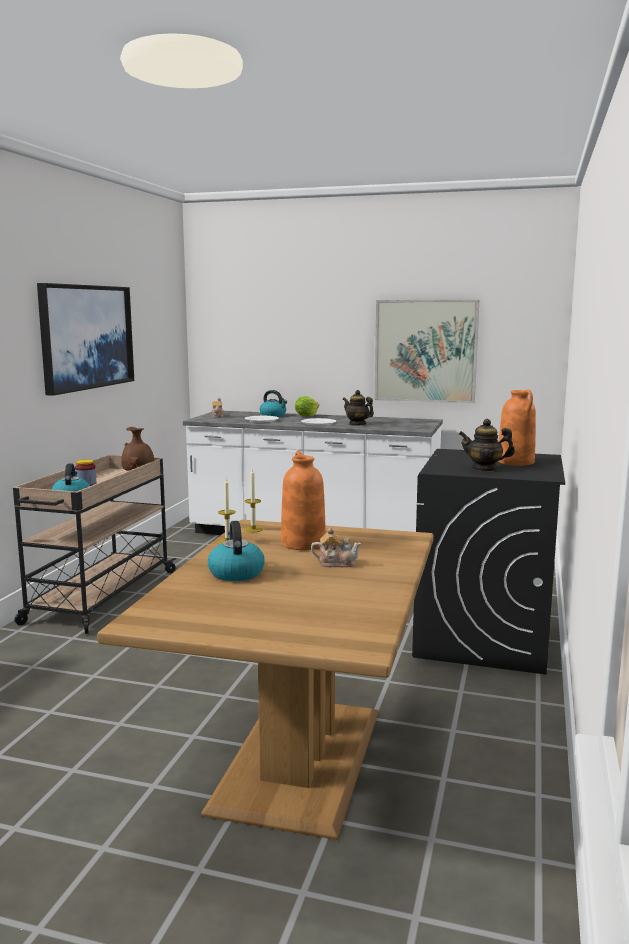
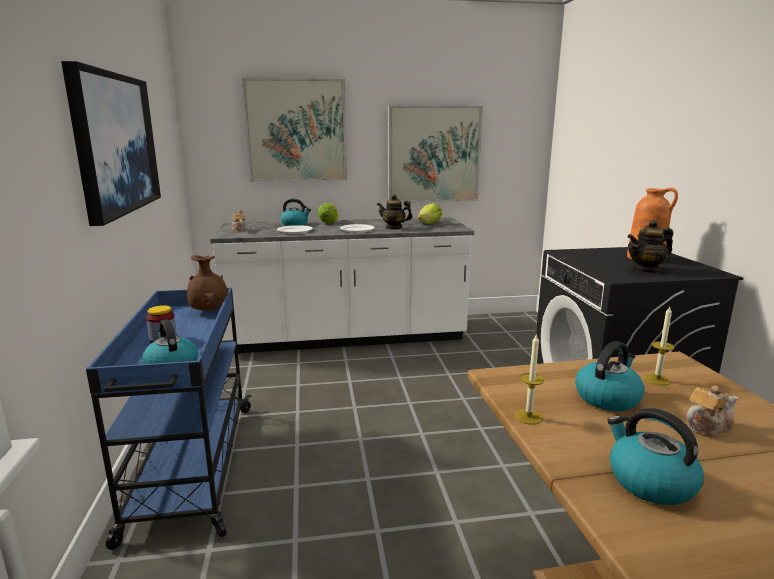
camera: 25 degrees left, 5 degrees up
beige cart [13,455,177,634] -> blue cart [86,288,252,550]
candle [244,469,263,532] -> candle moved to [644,307,675,385]
orange vase [281,451,326,550] -> kettle [575,341,644,411]
none -> picture [242,78,347,182]
none -> lettuce [418,203,442,224]

